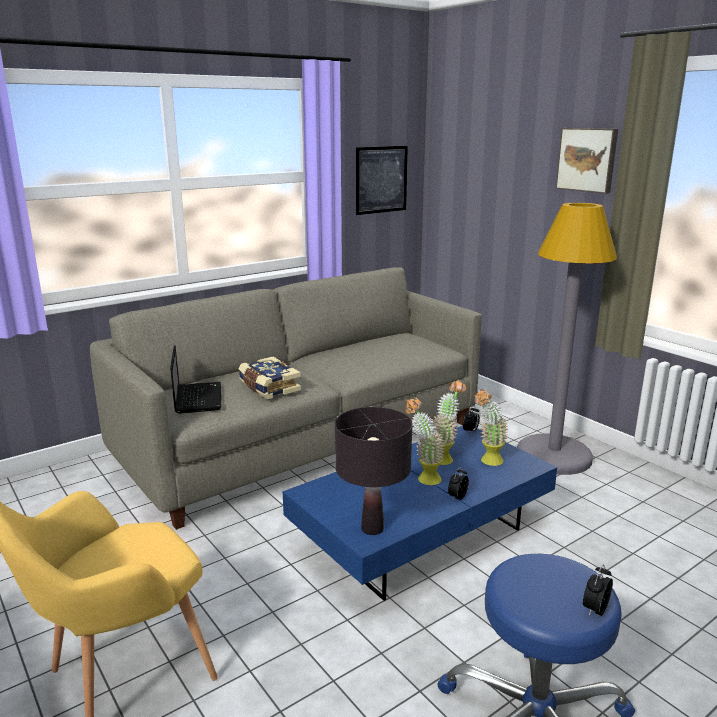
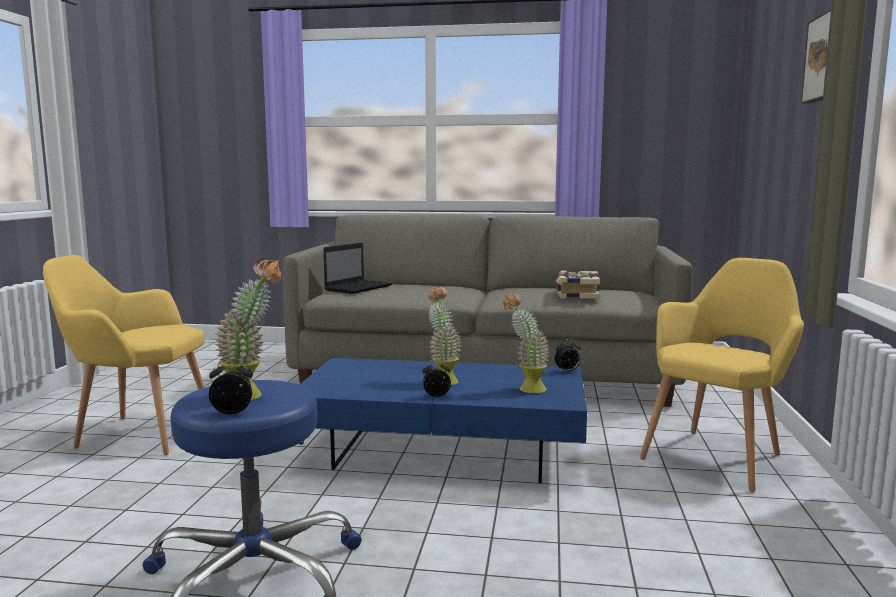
camera: 45 degrees right, 10 degrees down
book [239,357,301,399] -> book moved to [555,270,600,299]
black table lamp [335,407,412,535] -> none
picture [356,146,408,215] -> none
potted plant [432,379,466,465] -> potted plant moved to [215,259,281,400]
grey floor lamp [517,203,617,475] -> yellow armchair [640,258,804,492]

